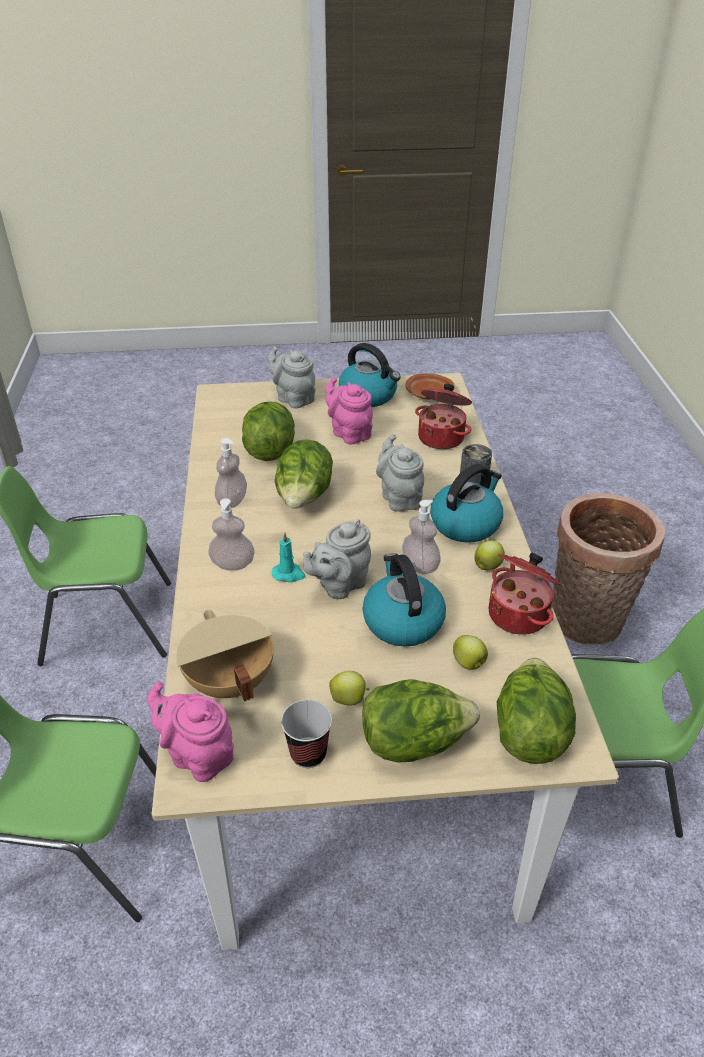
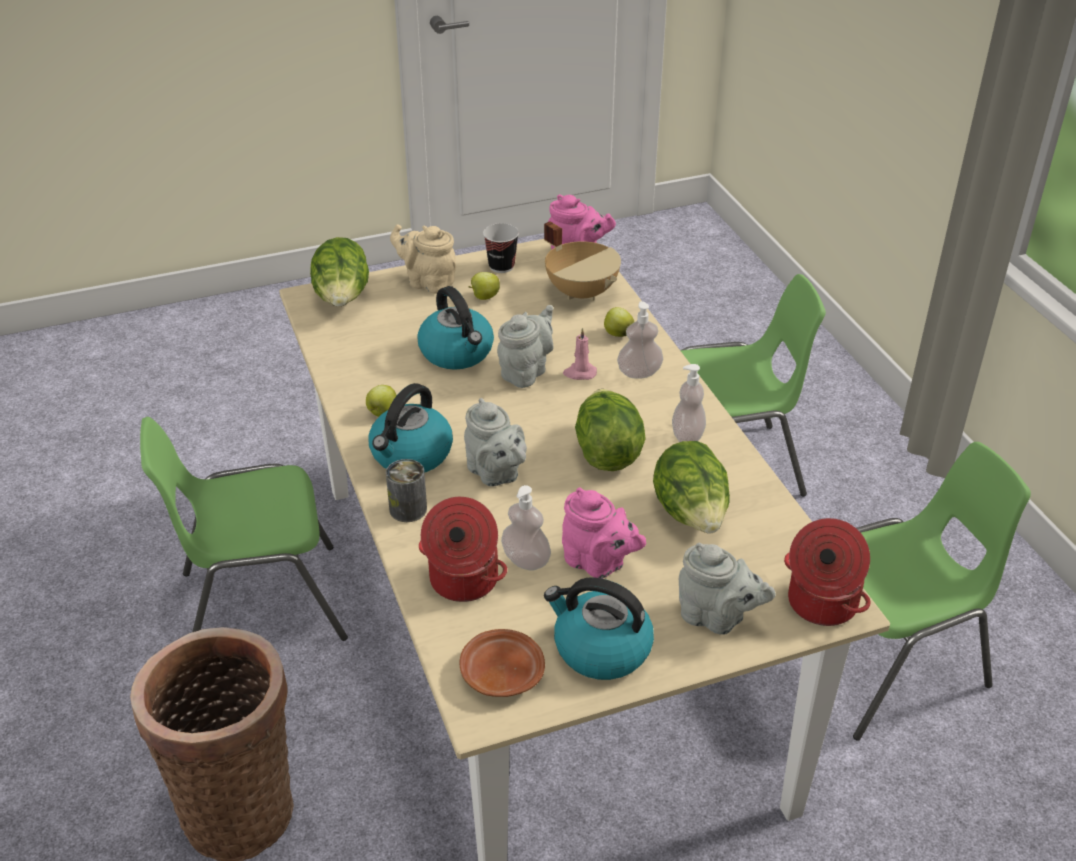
camera: 165 degrees right, 0 degrees up
turquoise candle [272,532,305,582] -> pink candle [563,328,597,380]
lettuce [362,679,480,762] -> beige teapot [390,224,456,294]
soap dispenser [402,500,441,574] -> soap dispenser moved to [501,485,551,570]
apple [453,635,488,670] -> apple moved to [604,307,634,337]
cooking pot [489,552,561,635] -> cooking pot moved to [784,518,871,626]

